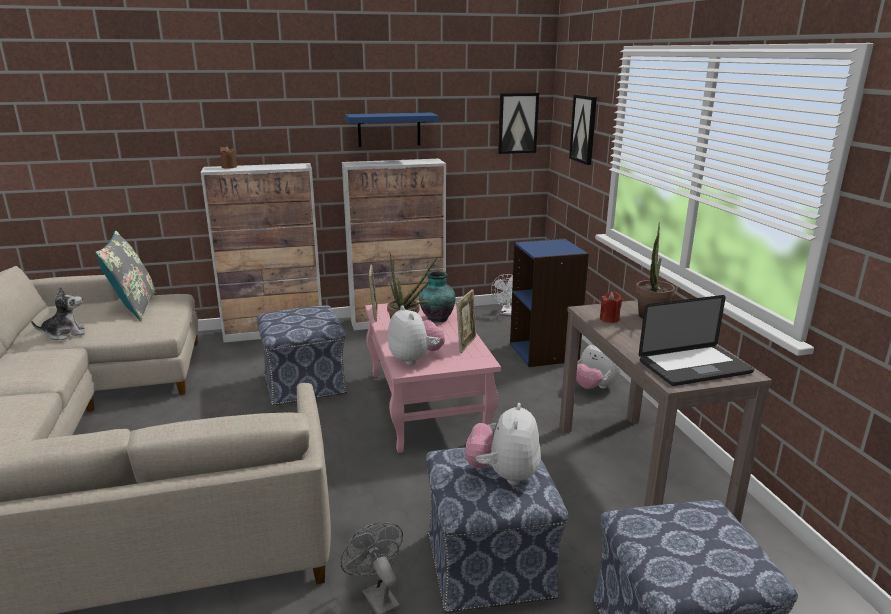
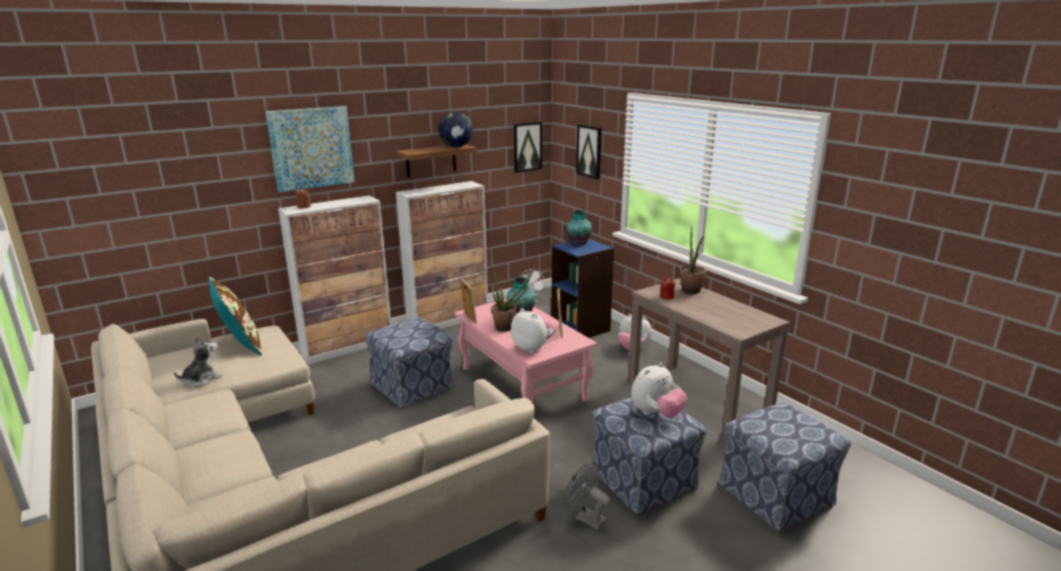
camera: 20 degrees left, 0 degrees up
grey pillow [95,231,156,321] -> brown pillow [208,277,262,356]
blue shelf [345,113,439,147] -> brown shelf [396,144,477,178]
plush toy [465,403,541,485] -> plush toy turned 120 degrees counterclockwise [631,363,687,418]
laptop [639,295,754,386] -> none
none -> picture [266,106,355,192]
none -> globe [438,112,473,147]
none -> vase [567,210,592,246]

